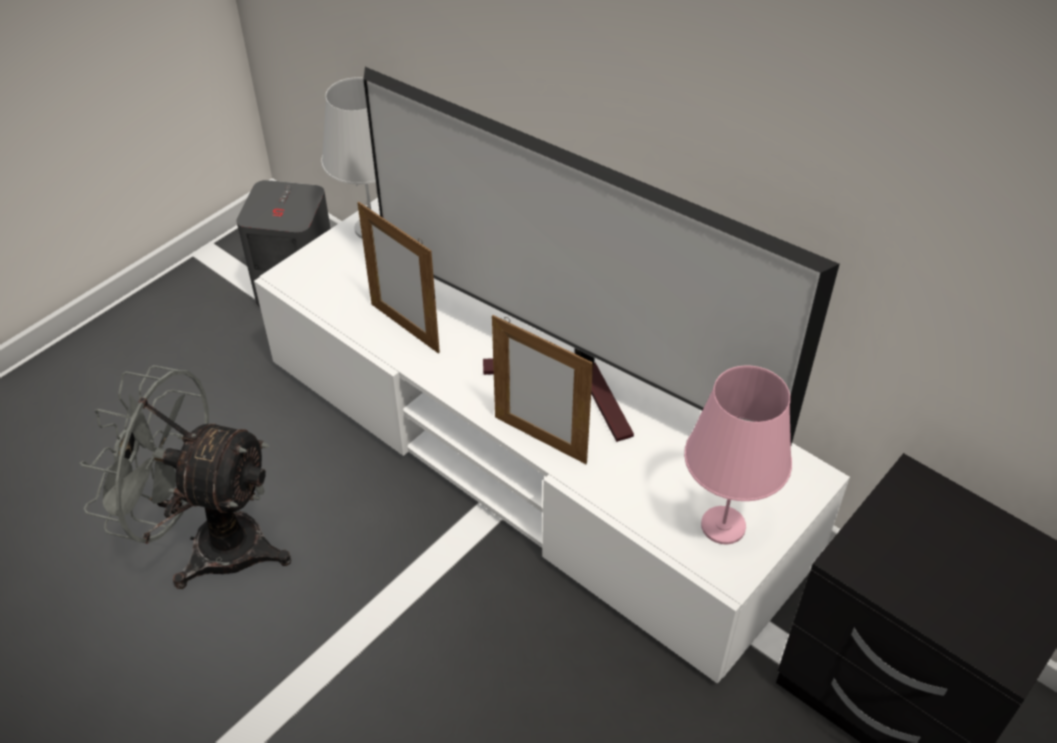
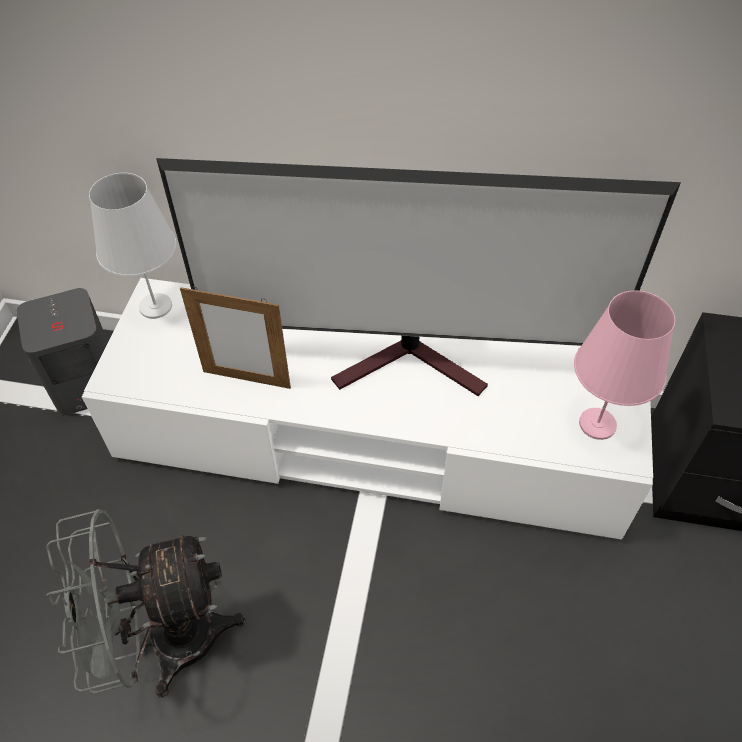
camera: 30 degrees left, 5 degrees up
picture frame [492,315,593,464] -> none

